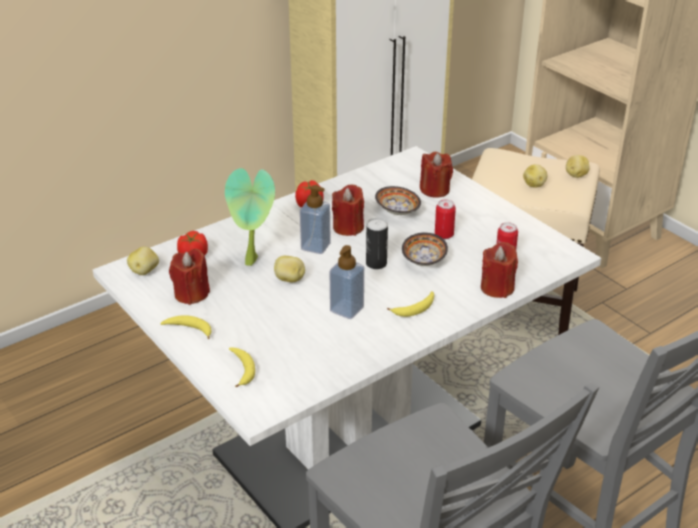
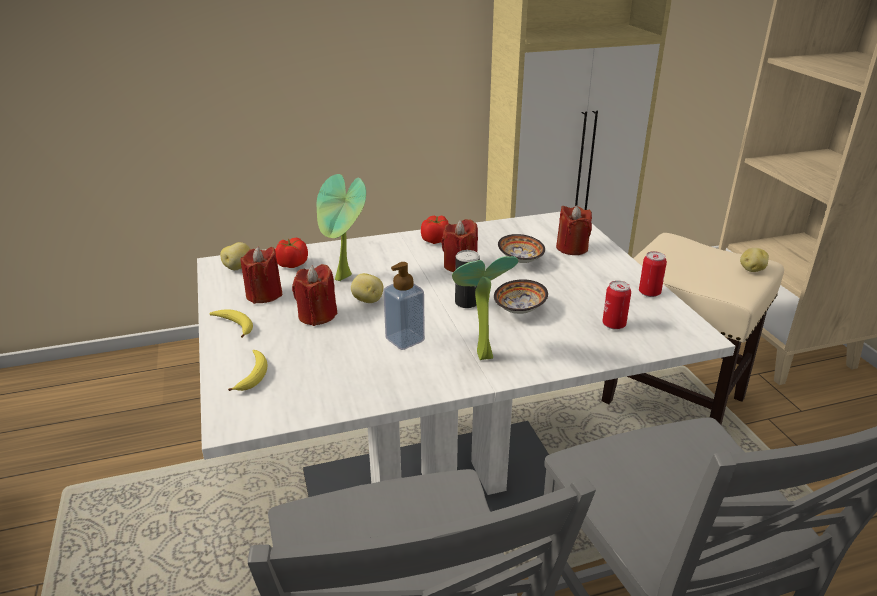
camera: 20 degrees right, 5 degrees down
soap dispenser [300,185,331,254] -> none
banana [387,291,434,317] -> potted plant [452,256,518,360]
can [435,199,456,239] -> can moved to [639,251,667,297]
red candle [481,242,518,298] -> red candle moved to [292,264,338,326]
potato [523,164,547,188] -> none

